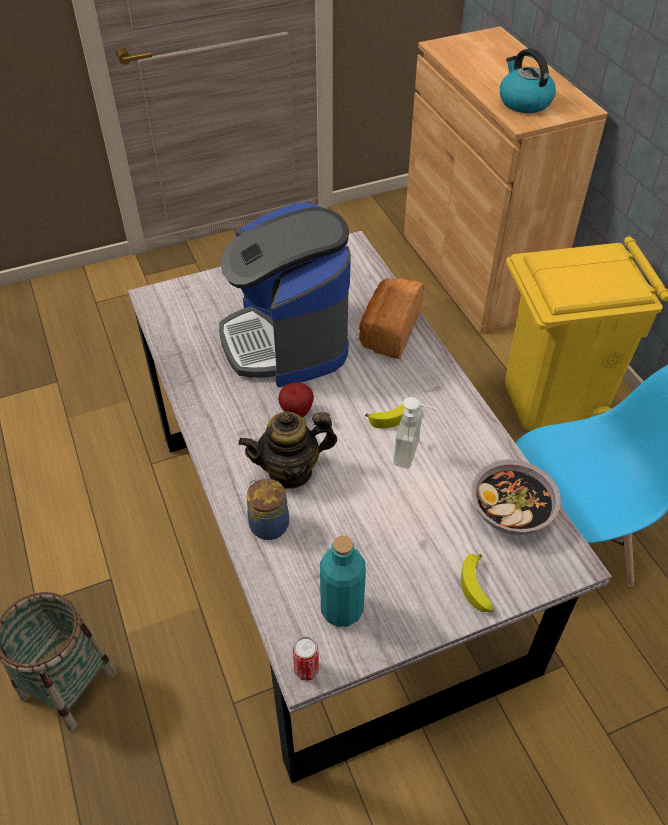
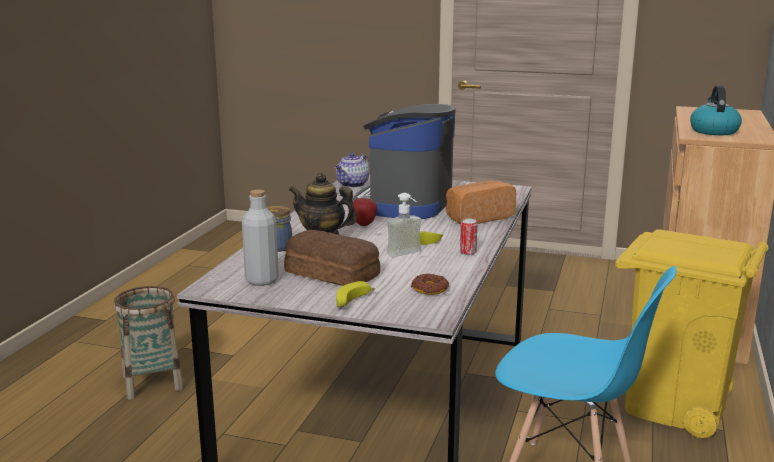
camera: 40 degrees right, 30 degrees down
can [293,636,319,681] -> can moved to [460,219,477,255]
turquoise bottle [320,536,366,627] -> grey bottle [242,190,279,286]
bowl [472,459,561,535] -> donut [411,274,449,295]
none -> bread [284,230,380,286]
none -> teapot [335,153,369,188]

